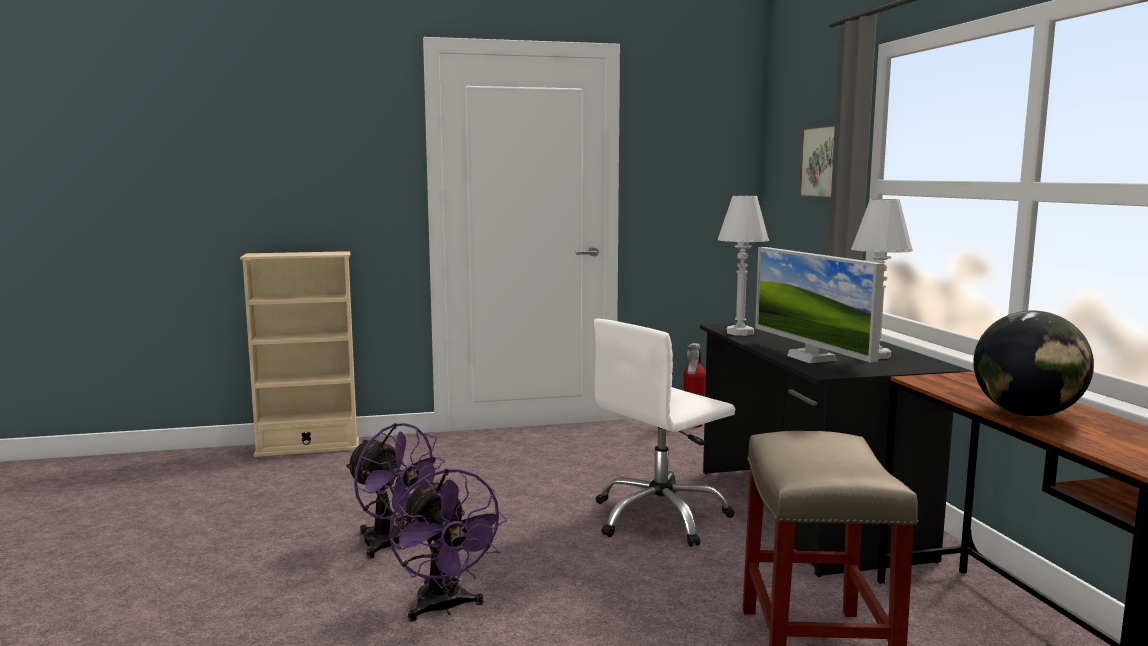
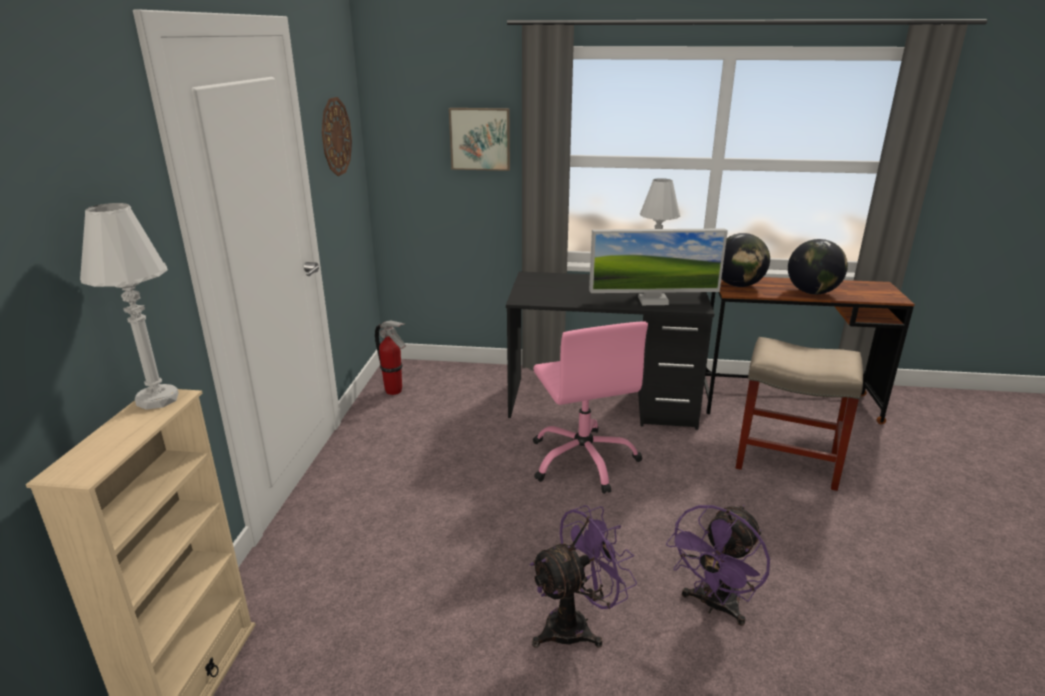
camera: 70 degrees left, 15 degrees up
purple fan [389,468,507,621] -> purple fan turned 135 degrees clockwise [666,505,770,626]
white office chair [594,319,735,547] -> pink office chair [533,321,648,494]
white table lamp [718,196,769,336] -> white table lamp moved to [80,203,179,410]
none -> wall clock [322,97,352,176]
none -> globe [721,233,770,287]

